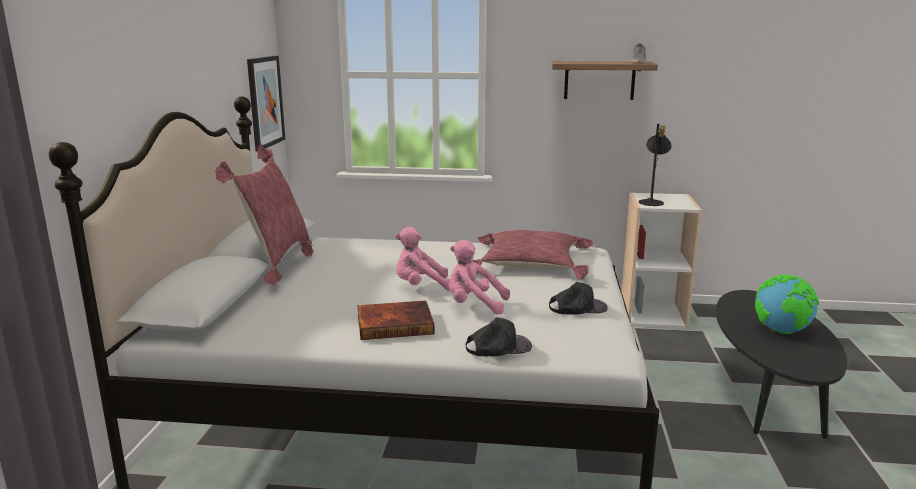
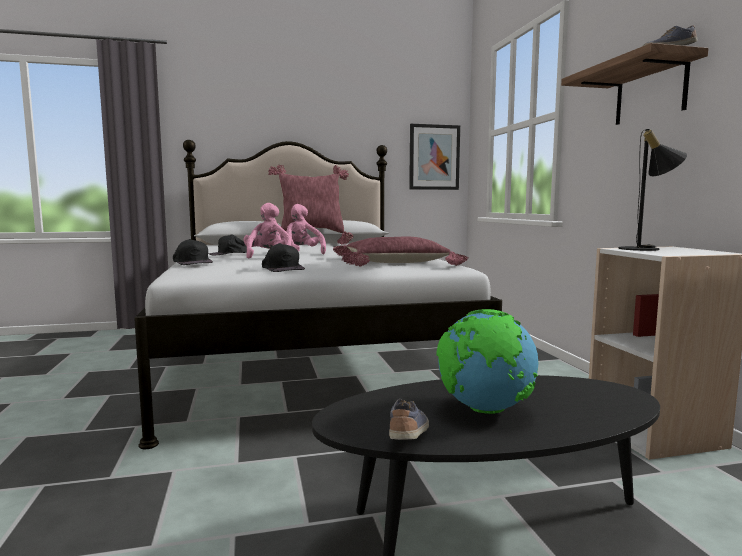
camera: 70 degrees right, 10 degrees down
book [357,300,434,340] -> black cap [208,234,247,256]
none -> shoe [389,399,429,440]

